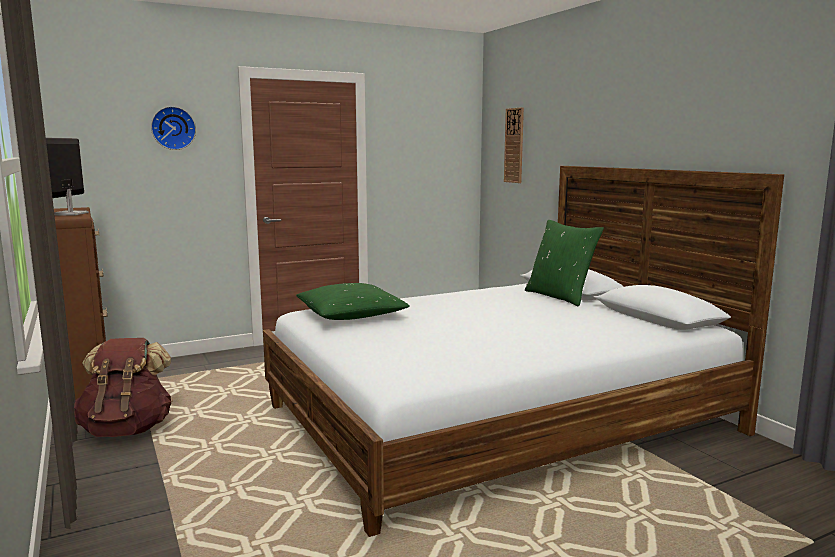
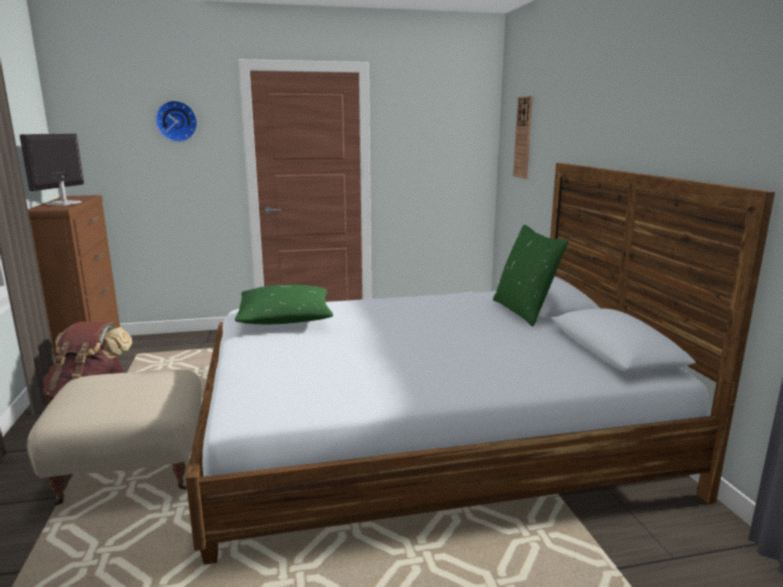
camera: 15 degrees right, 5 degrees up
none -> beige ottoman [27,369,201,505]

